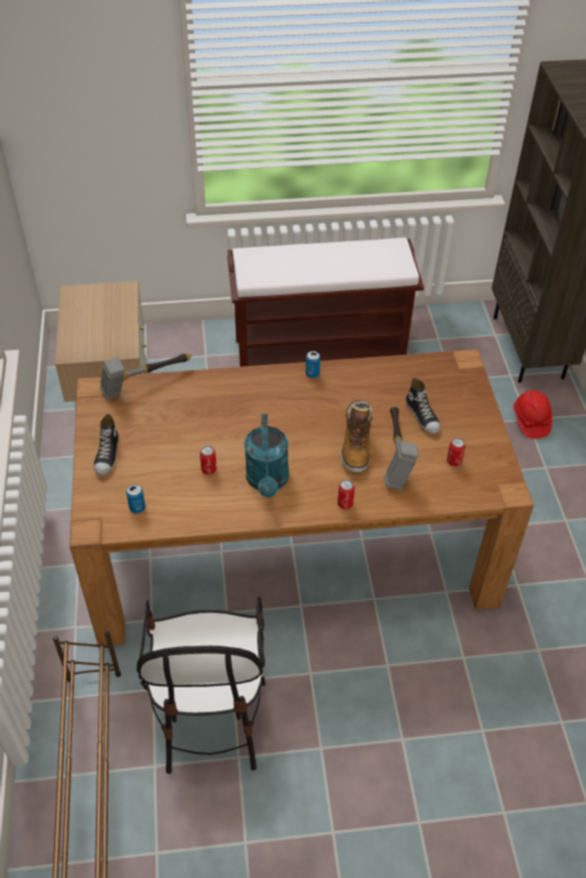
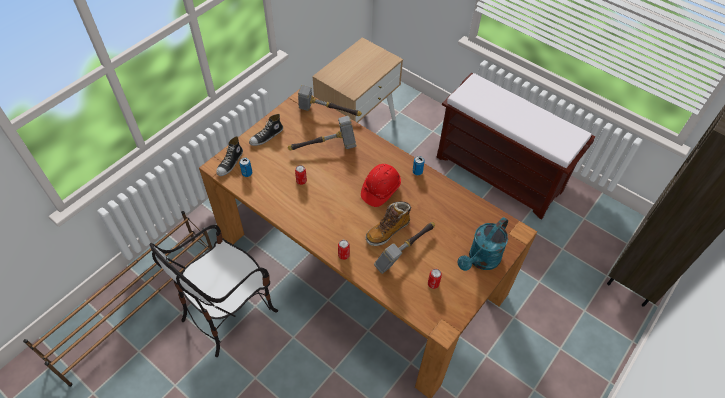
camera: 45 degrees right, 5 degrees up
turquoise watering can [244,414,289,497] -> turquoise watering can moved to [458,217,508,271]
shoe [406,378,440,434] -> shoe moved to [217,136,243,176]
red hard hat [513,391,552,439] -> red hard hat moved to [361,164,401,207]
none -> hammer [287,116,356,150]

